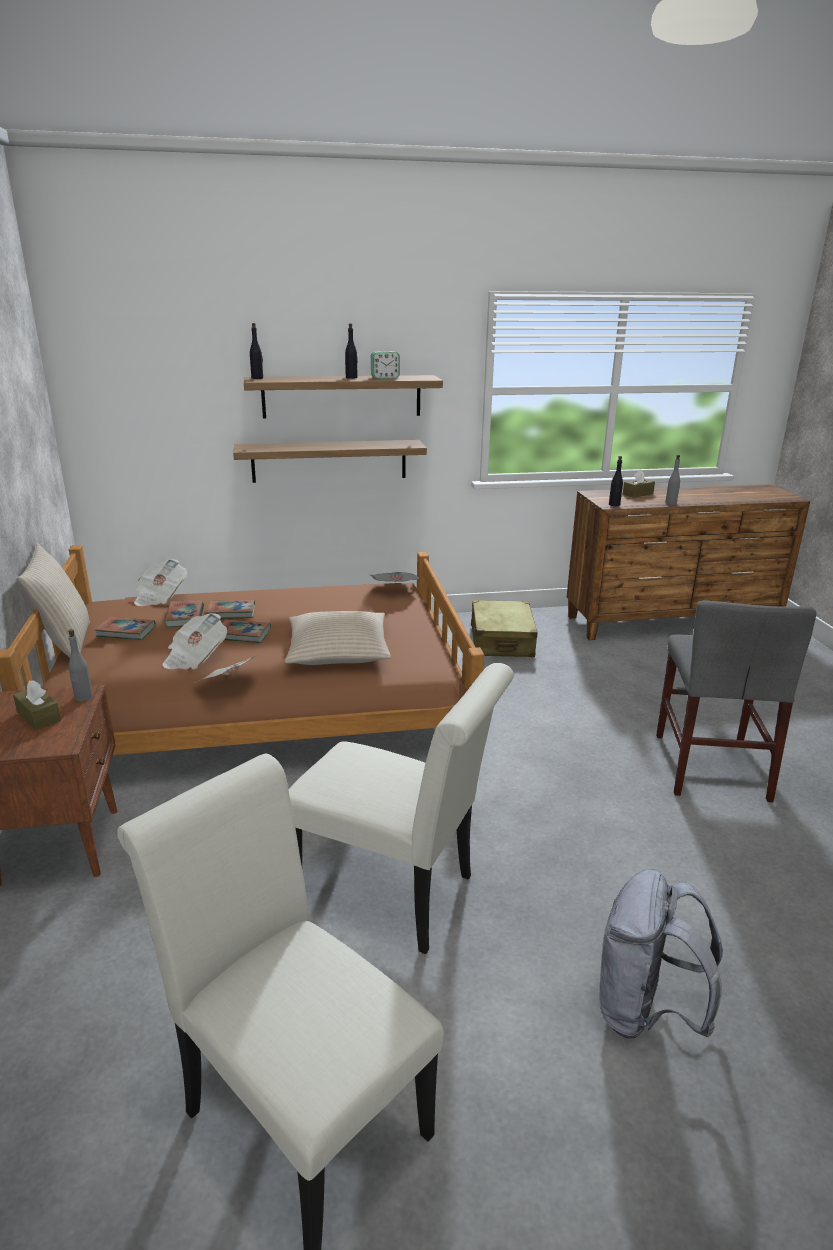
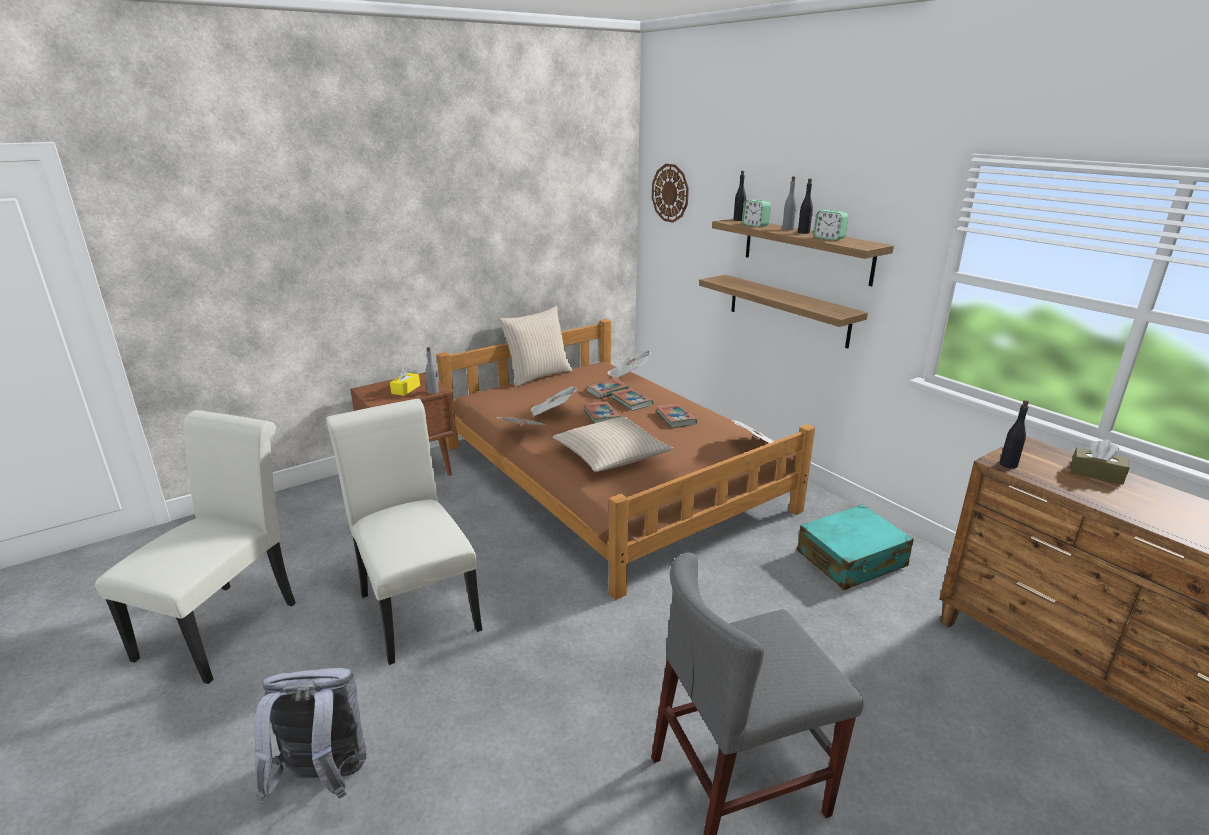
camera: 65 degrees right, 0 degrees up
brown tissue box [13,680,61,730] -> yellow tissue box [390,367,420,396]
book [95,617,156,640] -> book moved to [656,404,697,428]
white chair [289,663,514,954] -> white chair turned 150 degrees clockwise [326,399,482,665]
beige suitcase [471,600,538,657] -> turquoise suitcase [797,504,914,590]
grey bottle [665,455,680,505] -> grey bottle moved to [782,176,797,230]
none -> wall clock [652,164,689,223]
none -> alarm clock [742,200,771,227]

